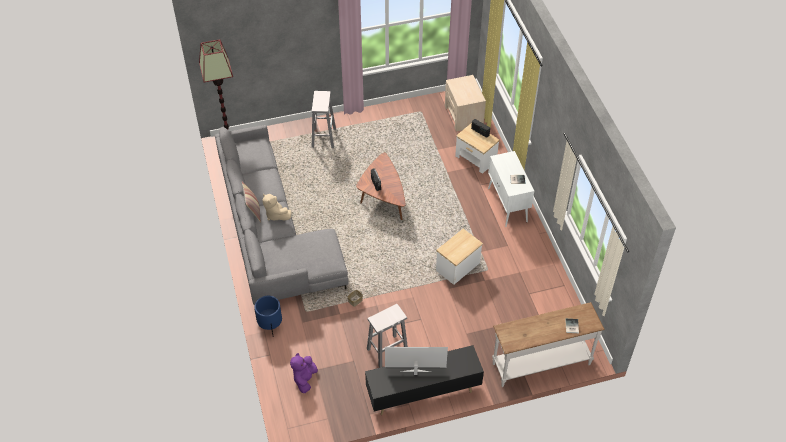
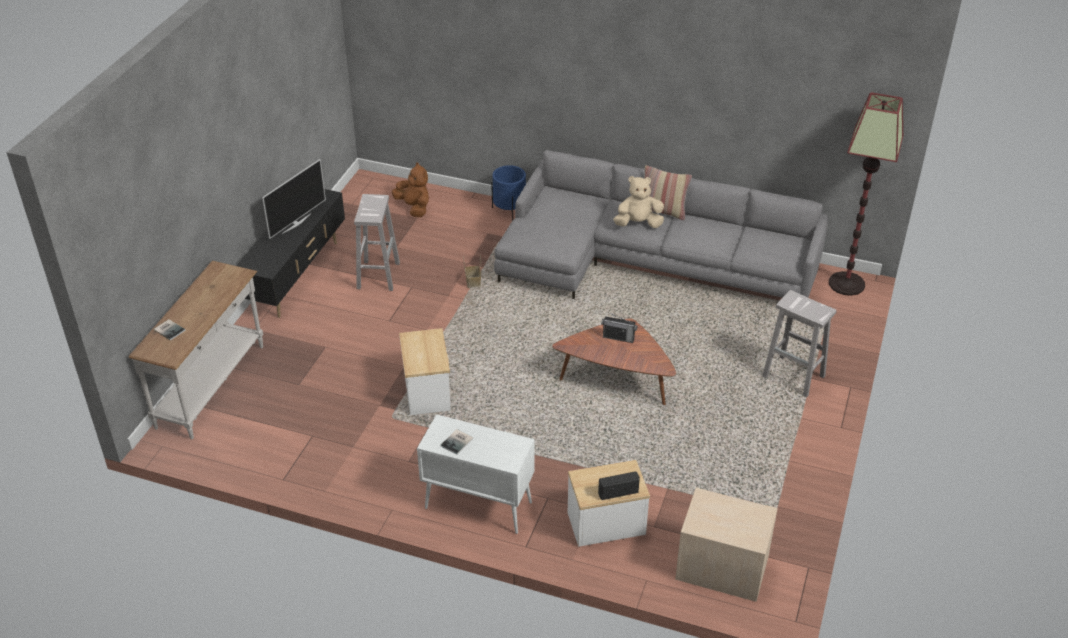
camera: 125 degrees right, 10 degrees down
purple plush toy [290,353,318,393] -> brown plush toy [392,162,429,217]

